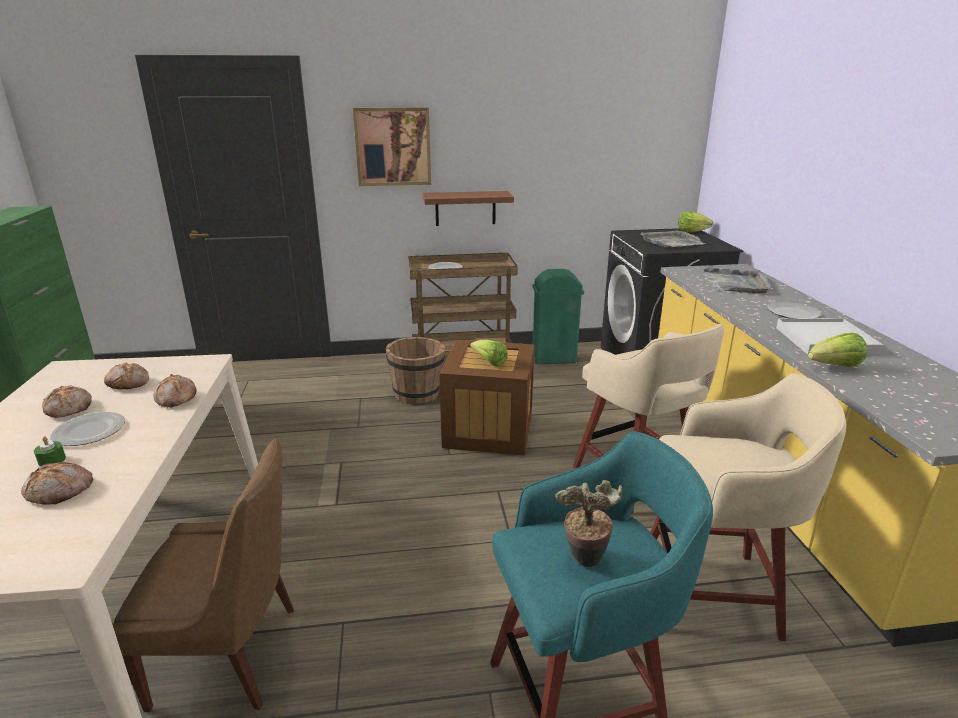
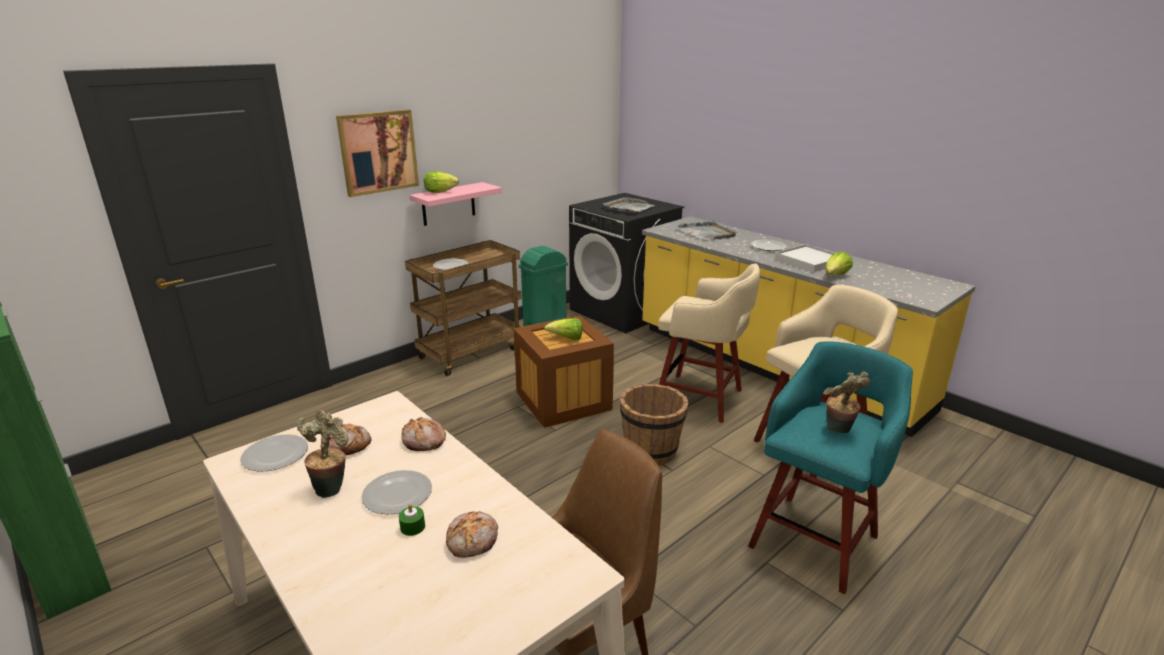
camera: 35 degrees left, 0 degrees up
bread [42,385,91,418] -> potted plant [297,410,349,498]
brown bucket [386,337,445,404] -> brown bucket moved to [620,384,689,465]
brown shelf [423,191,514,226] -> pink shelf [410,182,502,226]
lettuce [678,211,713,232] -> lettuce moved to [424,171,459,193]
none -> plate [240,434,308,472]

